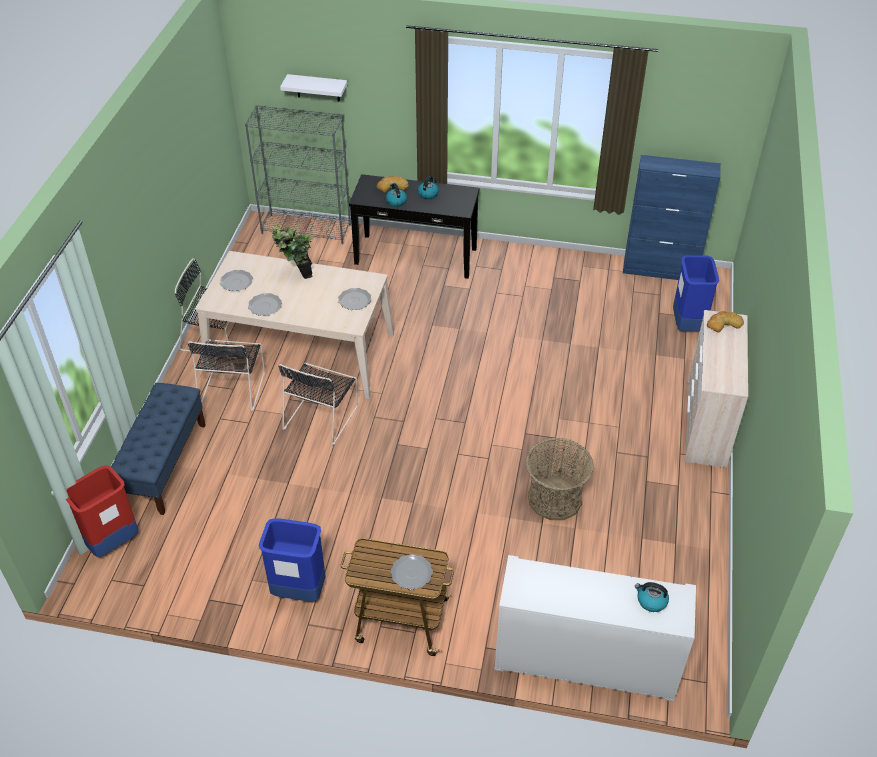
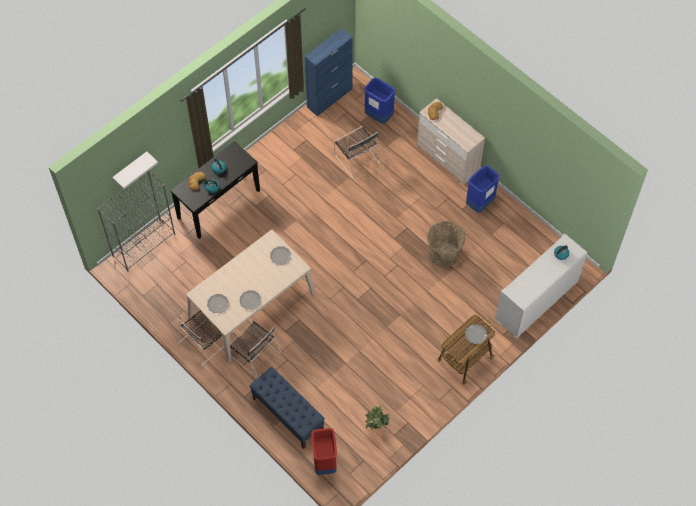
camera: 55 degrees left, 15 degrees up
blue trash can [259,518,326,601] -> blue trash can moved to [466,165,500,213]
potted plant [272,223,314,279] -> potted plant moved to [365,406,390,430]
black chair [278,363,358,445] -> black chair moved to [334,126,381,178]

